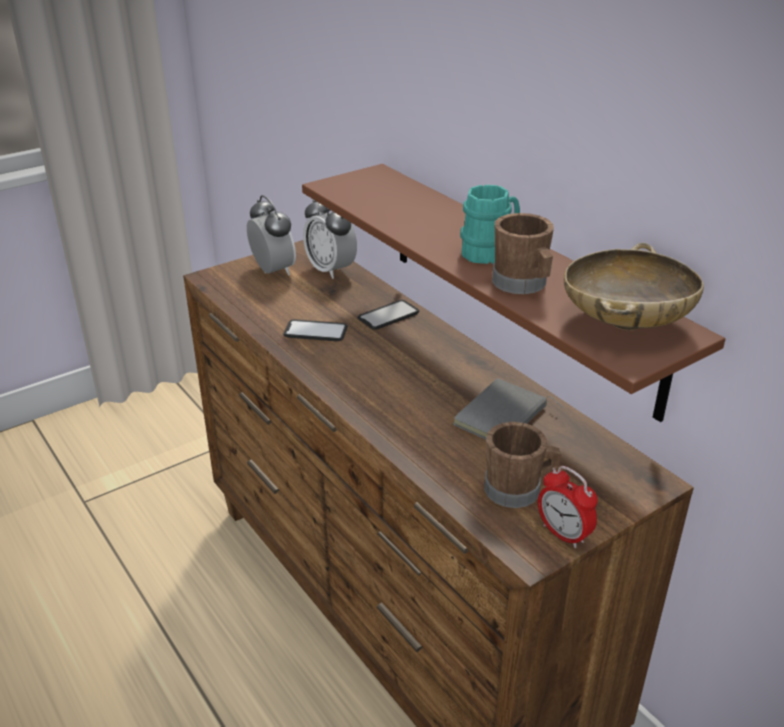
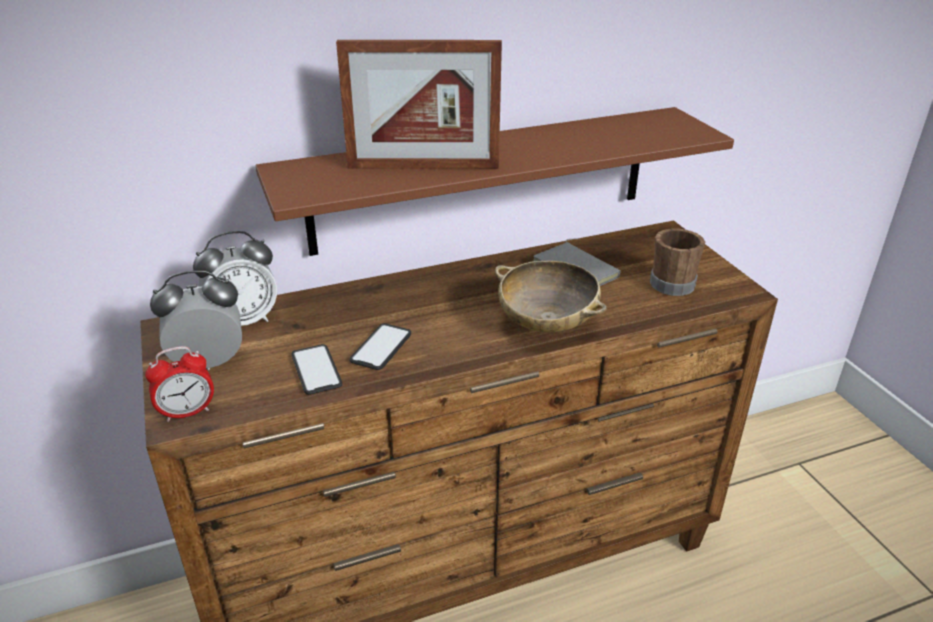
camera: 75 degrees left, 0 degrees up
phone [358,300,419,330] -> phone moved to [291,344,342,395]
turquoise mug [460,185,520,264] -> none
brown mug [492,213,554,295] -> none
alarm clock [538,466,598,548] -> alarm clock moved to [145,346,214,422]
beige bowl [564,243,704,330] -> beige bowl moved to [495,261,607,332]
none -> picture frame [336,40,502,169]

